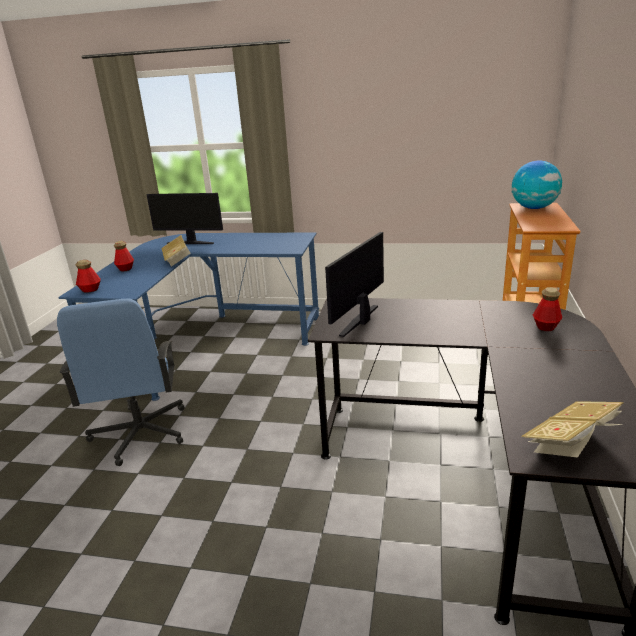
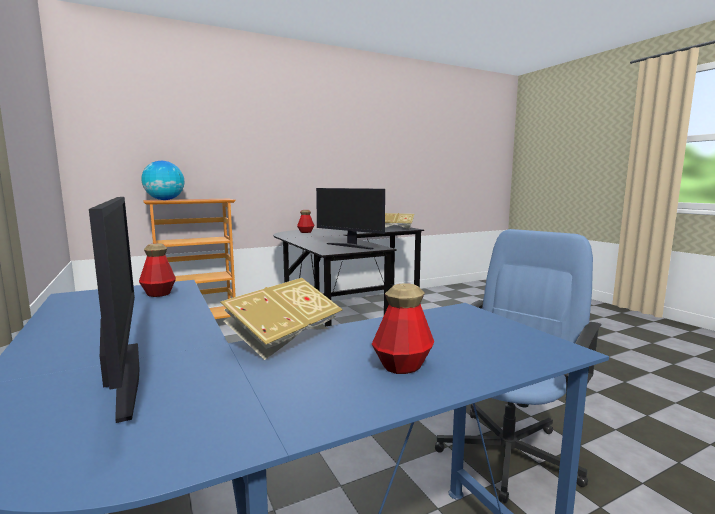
camera: 130 degrees left, 15 degrees down
bottle [76,260,101,293] -> bottle moved to [139,243,176,297]
monitor [325,232,384,337] -> monitor turned 45 degrees clockwise [316,188,385,249]

